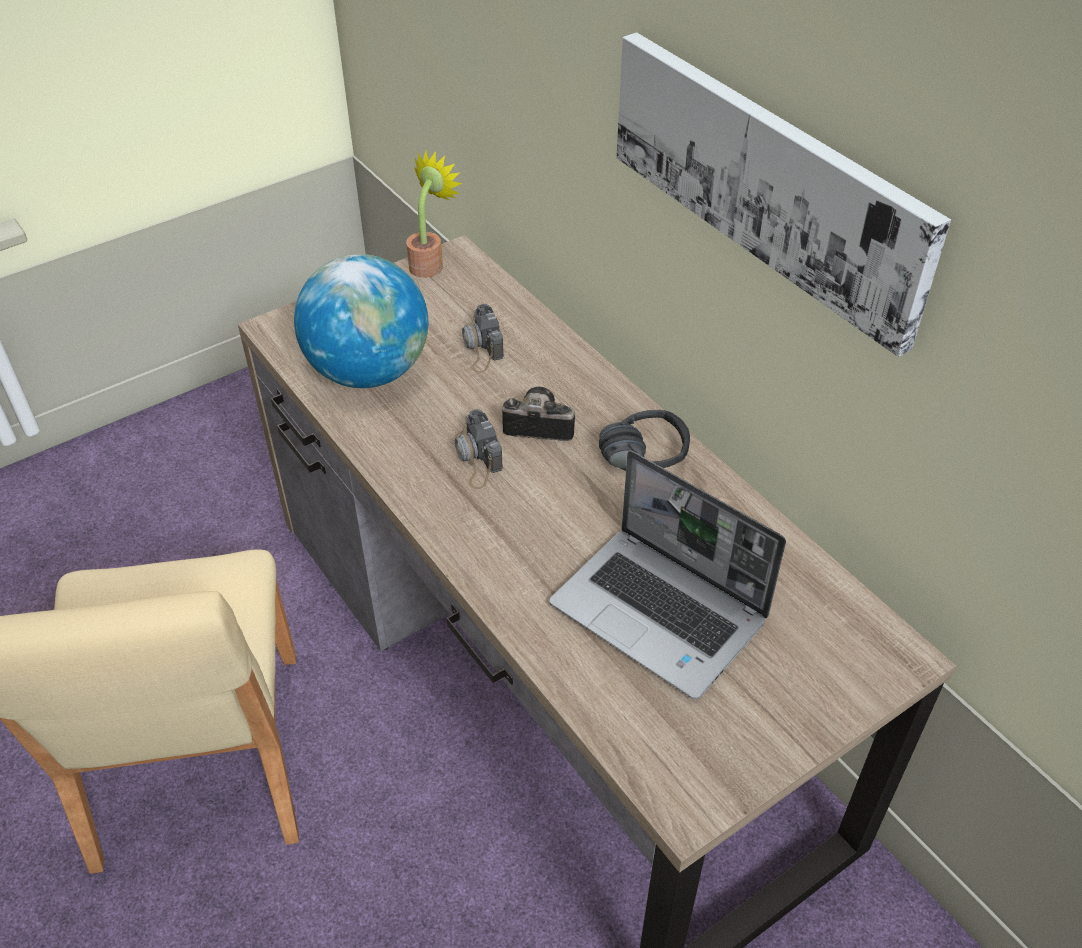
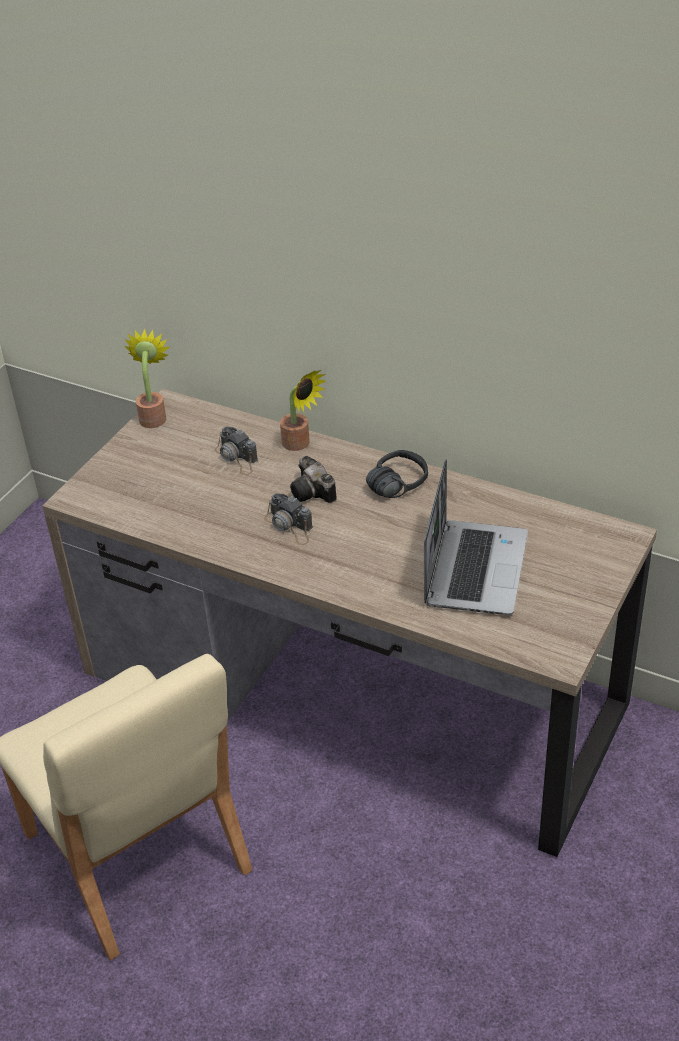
camera: 25 degrees left, 5 degrees down
globe [294,254,428,388] -> none
camera [502,387,575,441] -> camera turned 105 degrees counterclockwise [290,456,337,503]
laptop [549,451,786,699] -> laptop turned 90 degrees counterclockwise [424,460,528,615]
picture [617,33,951,357] -> none
none -> potted plant [280,370,326,451]

